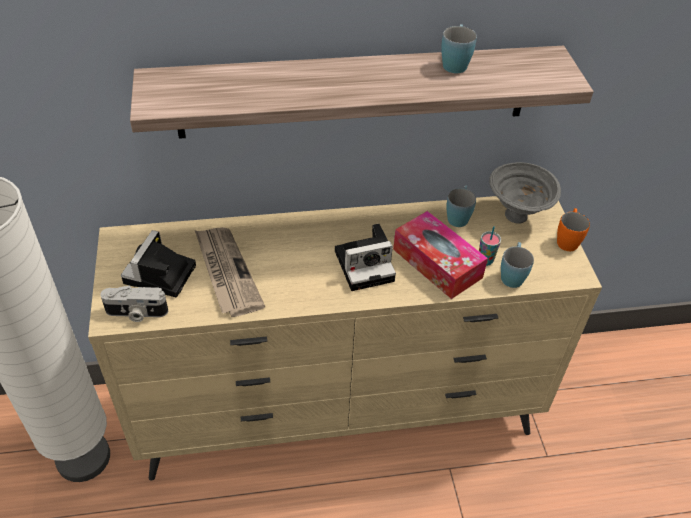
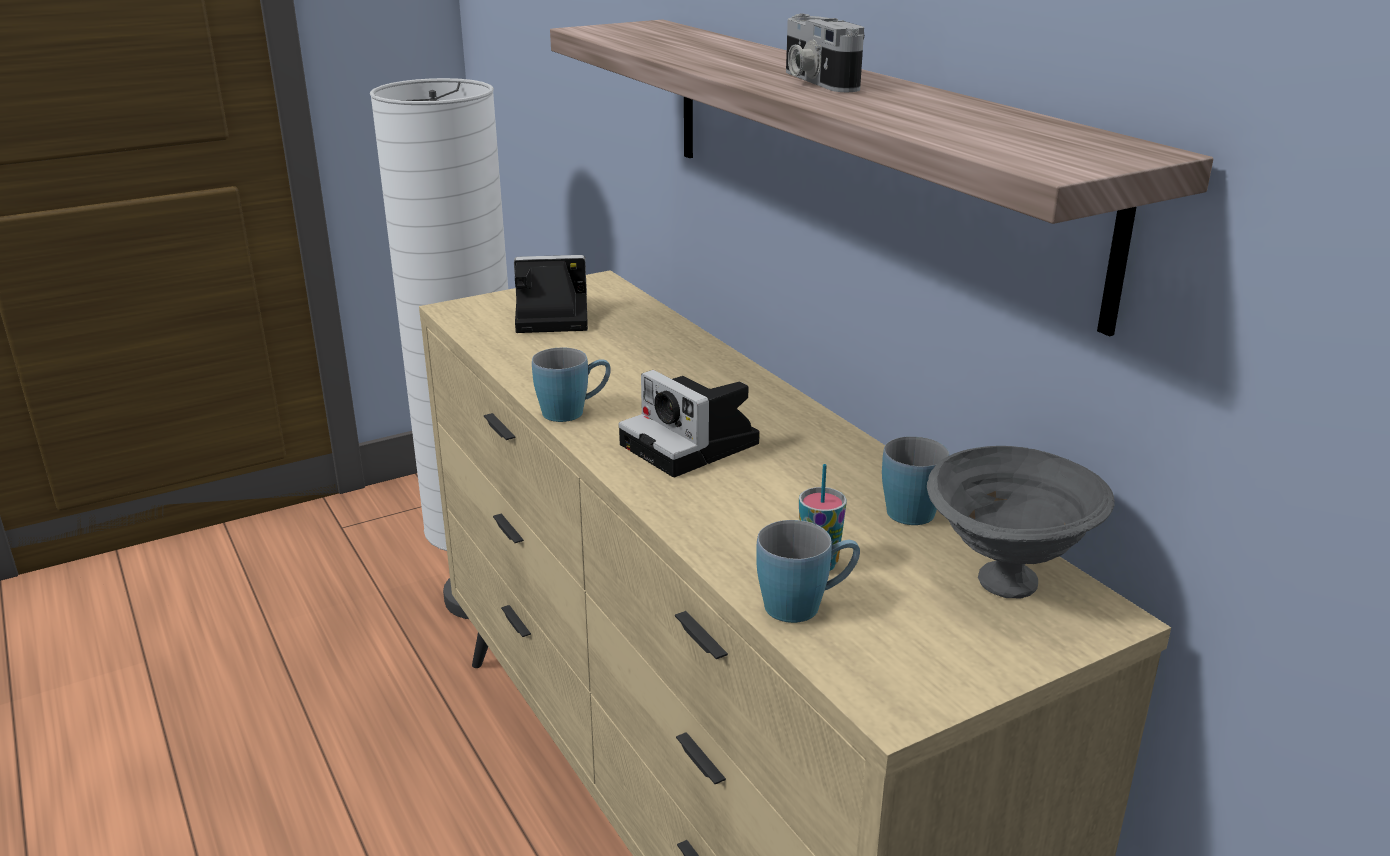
camera: 70 degrees right, 20 degrees down
camera [100,286,168,322] -> camera moved to [786,13,864,92]
newspaper [195,227,265,317] -> none
tissue box [393,211,488,299] -> none
blue mug [441,24,477,73] -> blue mug moved to [532,348,611,422]
orange mug [557,208,590,251] -> none

